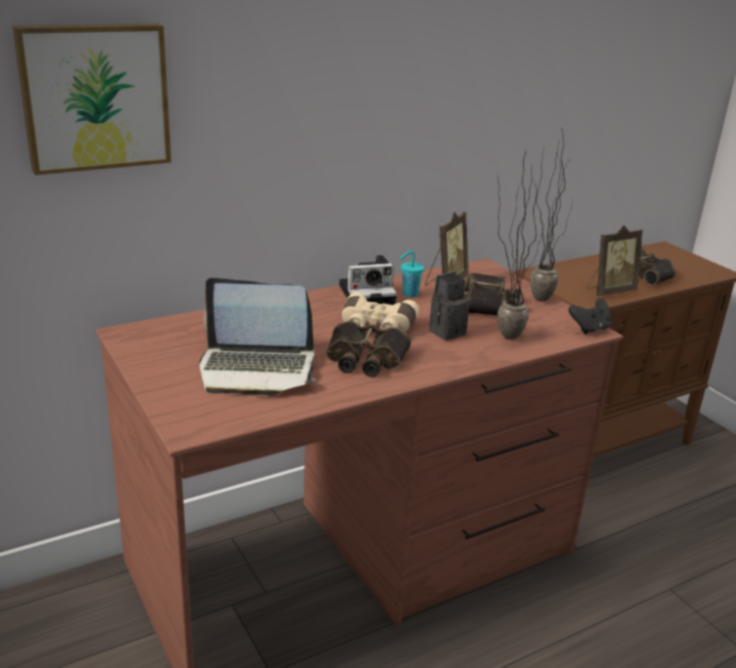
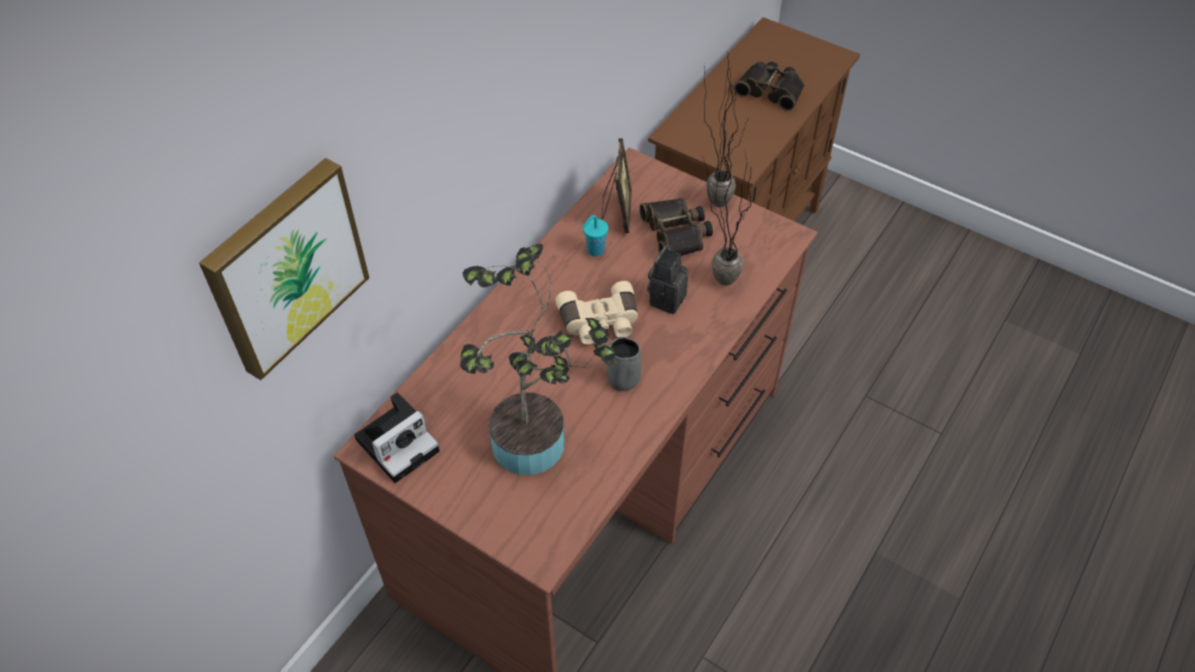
camera: 25 degrees left, 25 degrees up
laptop [199,278,316,396] -> potted plant [460,244,615,475]
binoculars [326,321,411,377] -> grey mug [601,337,641,391]
camera [339,255,397,305] -> camera moved to [354,392,440,483]
black game controller [568,299,612,334] -> none
picture frame [587,225,643,296] -> none

